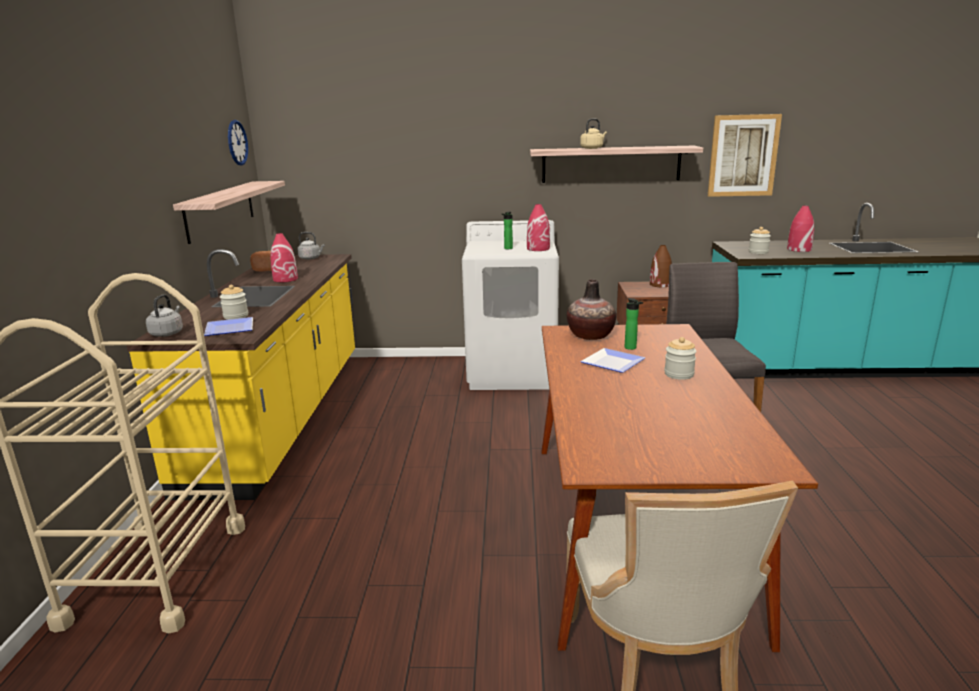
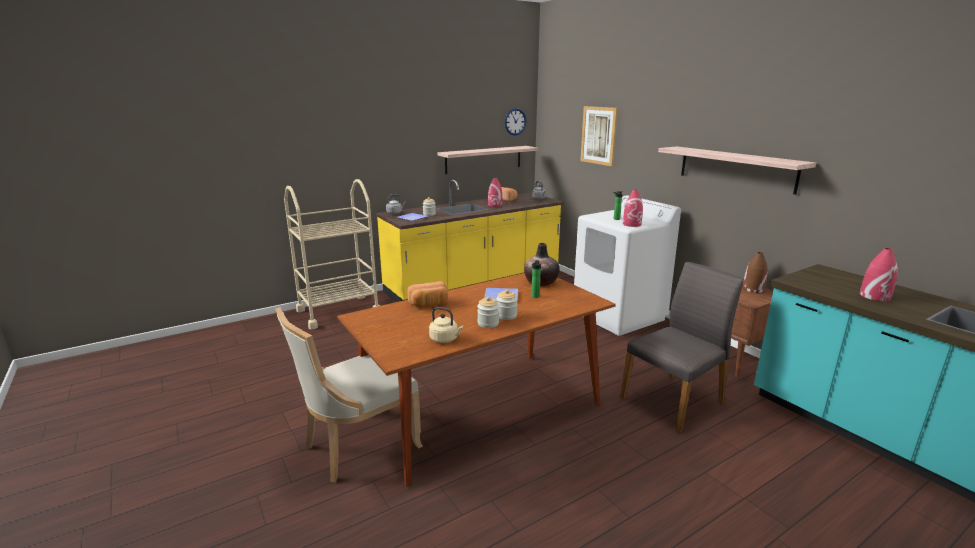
camera: 55 degrees right, 0 degrees up
beige kettle [580,119,607,149] -> beige kettle moved to [429,307,463,343]
picture [708,114,782,197] -> picture moved to [580,106,618,166]
jar [749,227,771,254] -> jar moved to [477,297,499,328]
none -> bread [407,281,448,307]

